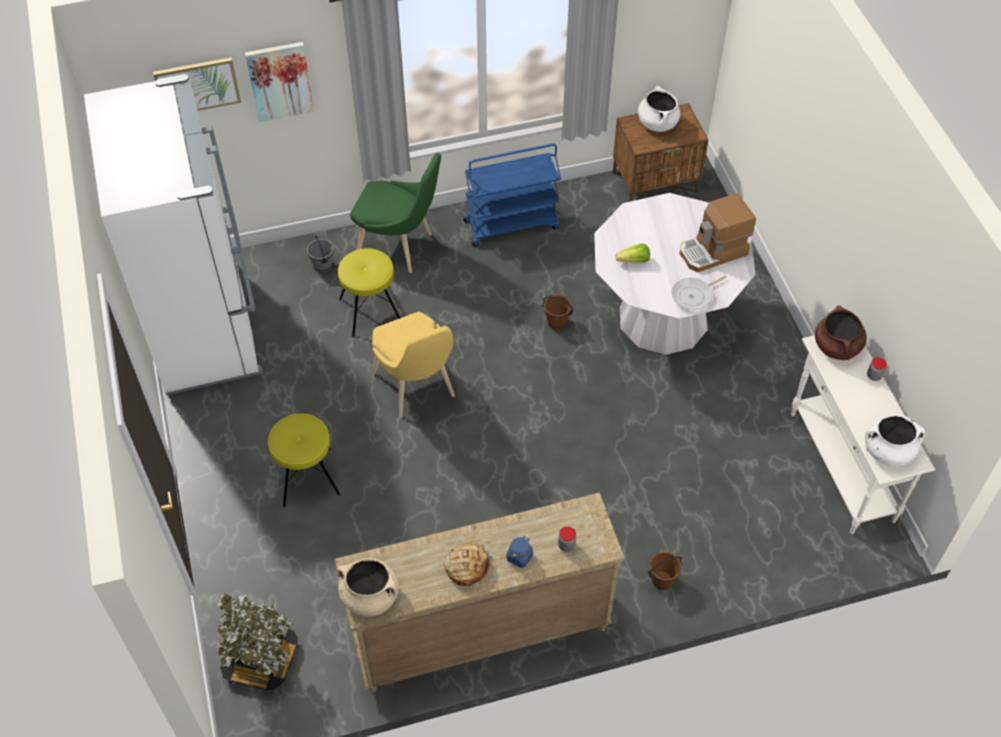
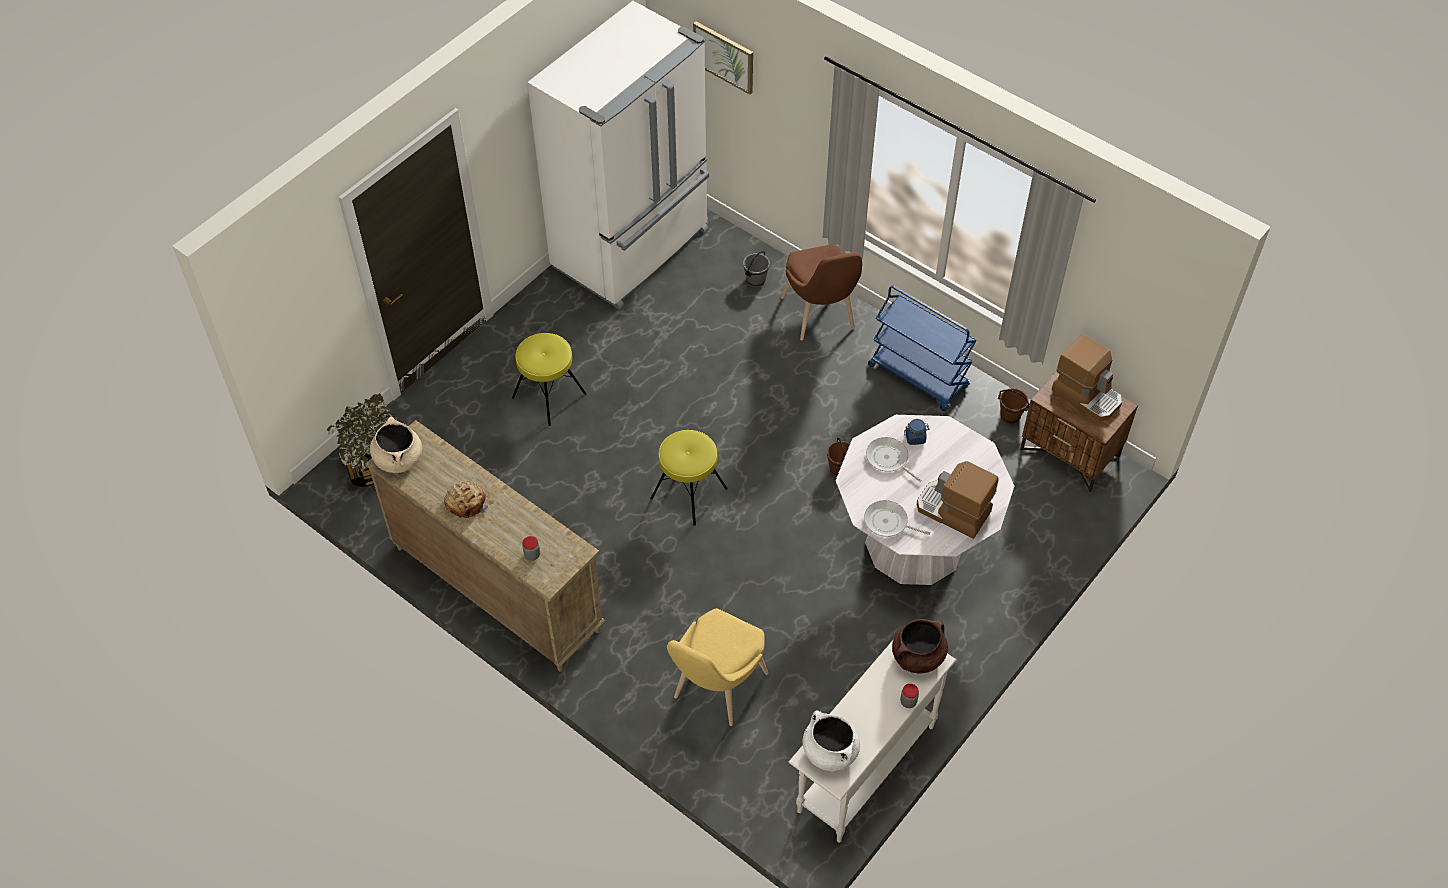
camera: 55 degrees right, 0 degrees up
picture [245,42,314,122] -> none
yellow stool [338,248,400,337] -> yellow stool moved to [650,430,728,526]
green chair [350,153,441,273] -> brown chair [781,245,862,341]
yellow chair [372,312,455,418] -> yellow chair moved to [667,608,769,726]
blue jar [507,536,533,568] -> blue jar moved to [904,419,930,445]
lettuce [616,244,650,263] -> frying pan [866,437,922,482]
white cooking pot [638,86,680,132] -> coffee machine [1052,334,1122,421]
brown bucket [648,552,683,590] -> brown bucket moved to [998,388,1029,424]

